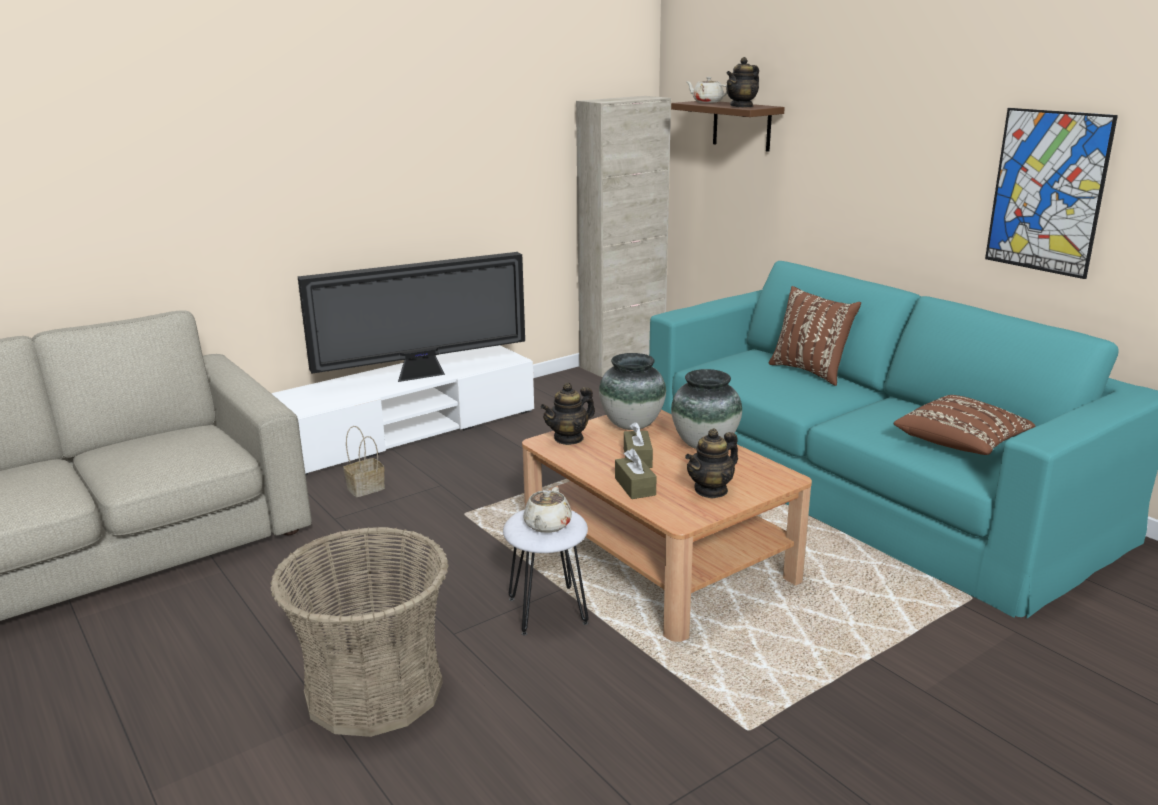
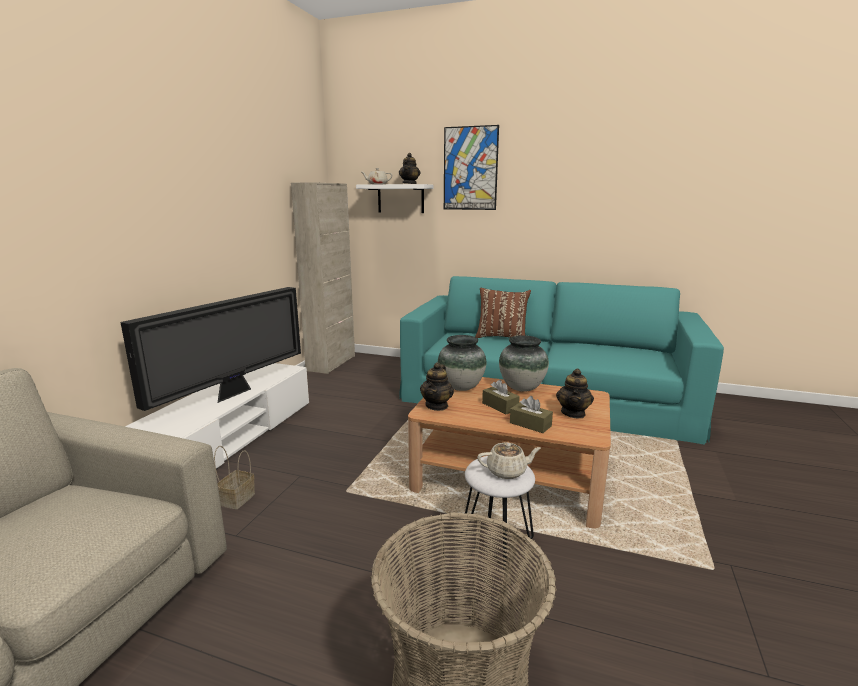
camera: 35 degrees left, 5 degrees down
beige teapot [523,487,572,533] -> beige teapot turned 75 degrees counterclockwise [477,442,541,479]
brown shelf [671,101,785,152] -> white shelf [356,184,434,213]
brown pillow [894,395,1036,455] -> none
picture [985,108,1118,279] -> picture moved to [444,125,499,210]

